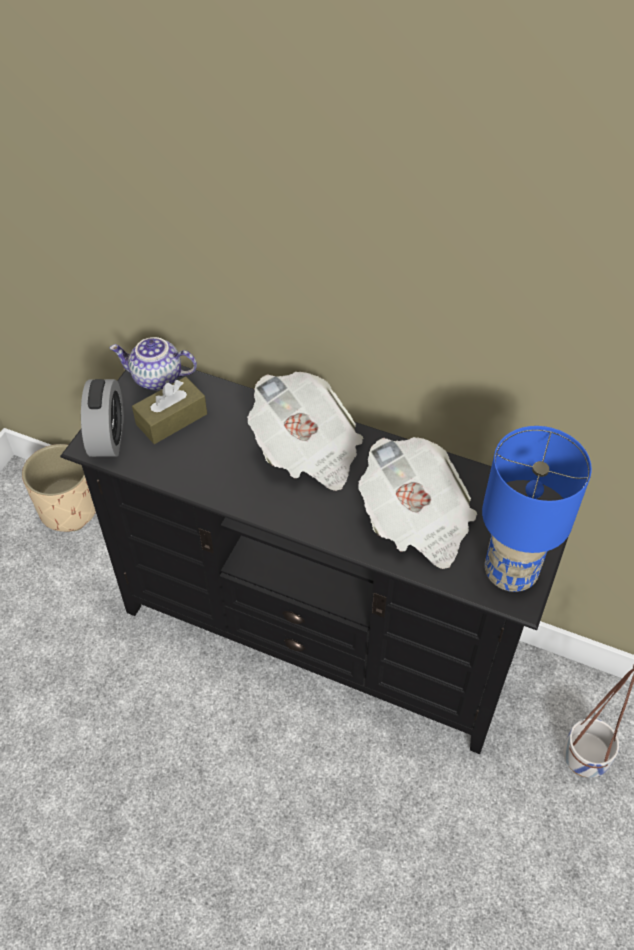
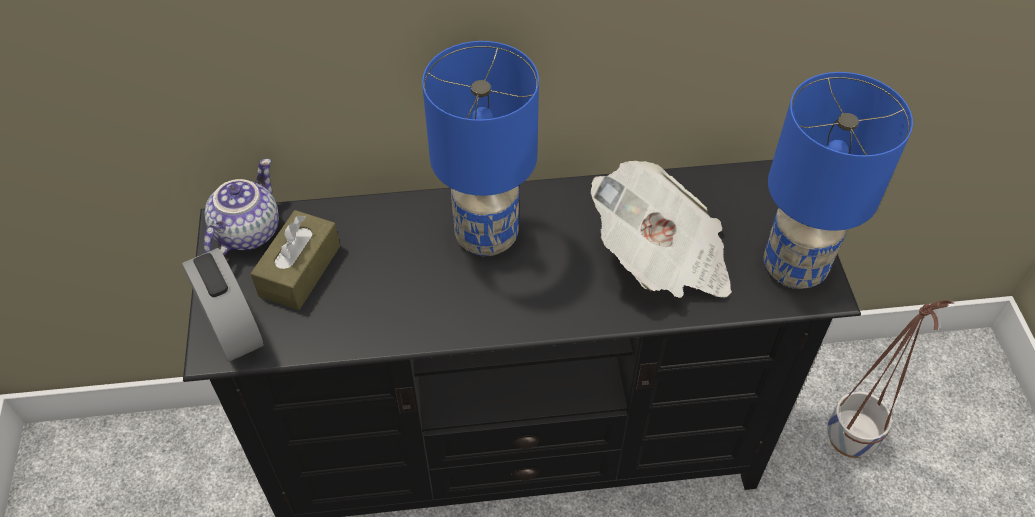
camera: 30 degrees left, 0 degrees up
beige planter [22,444,96,532] -> none
teapot [110,337,197,391] -> teapot turned 135 degrees clockwise [204,159,279,255]
newspaper [247,372,363,491] -> blue table lamp [422,41,539,256]

